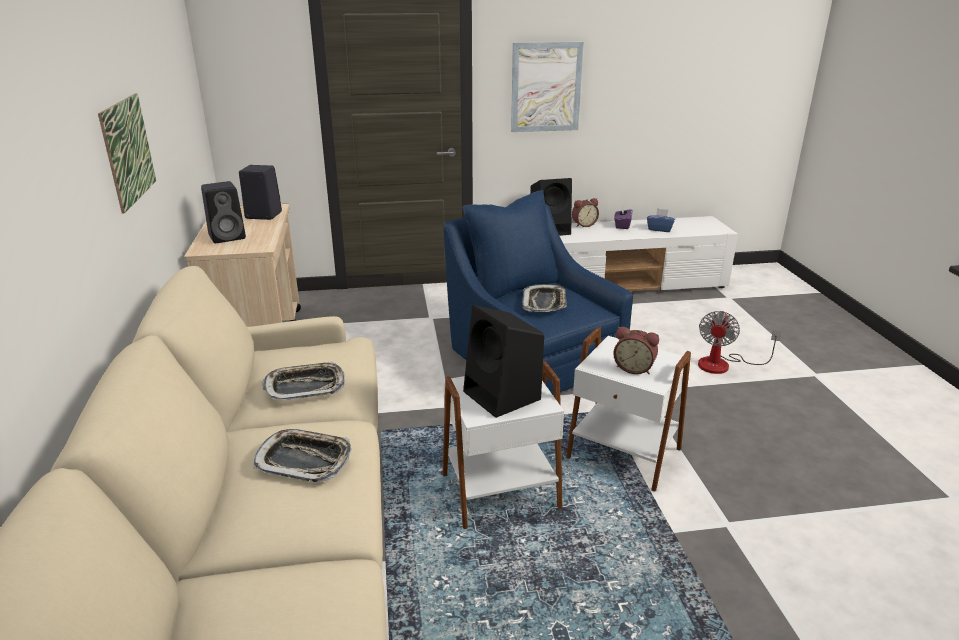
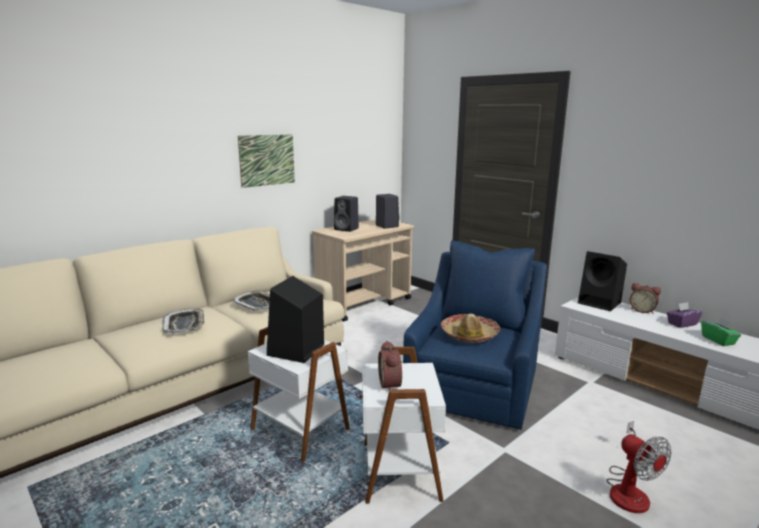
camera: 55 degrees right, 10 degrees down
picture [511,42,584,132] -> none
tray [522,284,567,312] -> hat [441,313,501,343]
blue tissue box [647,208,675,232] -> green tissue box [701,316,741,346]
fan [698,311,781,374] -> fan turned 105 degrees counterclockwise [606,421,671,513]

